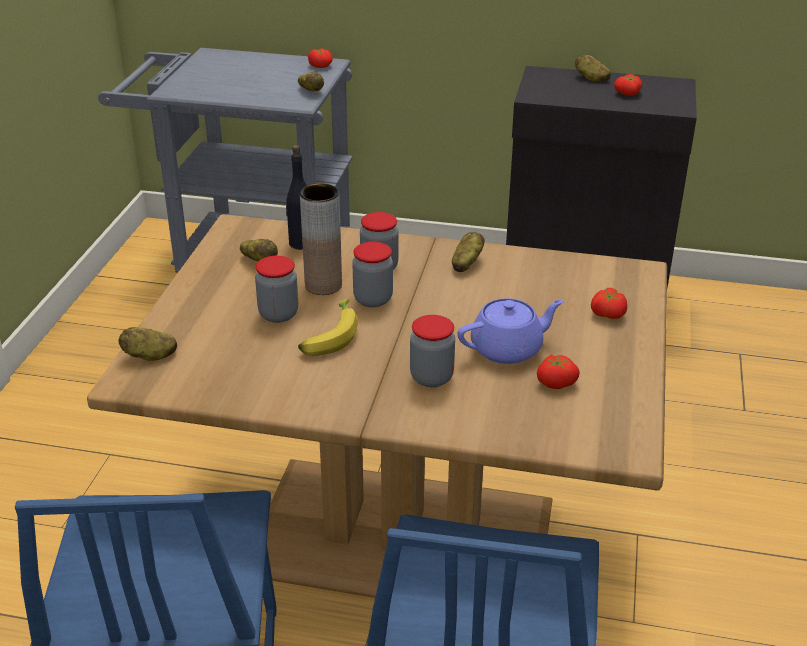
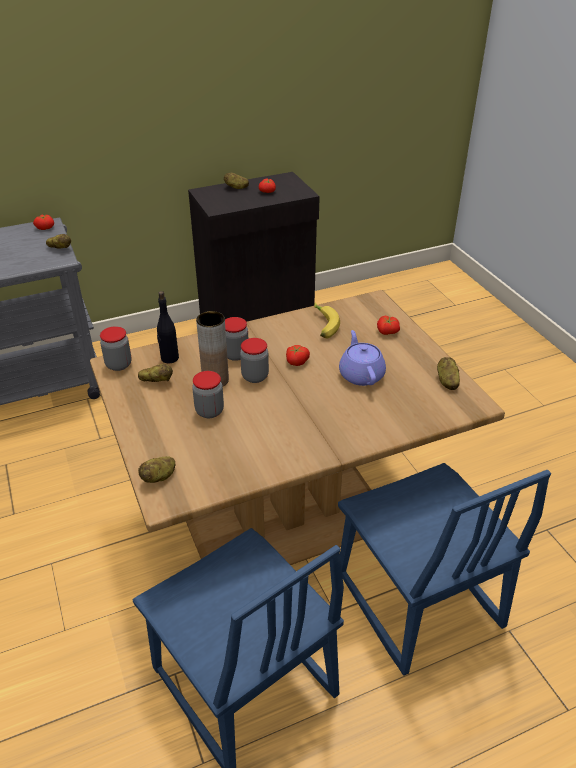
camera: 35 degrees left, 5 degrees up
banana [298,298,358,356] -> banana moved to [314,302,340,338]
jar [410,315,455,387] -> jar moved to [100,326,132,371]
potato [452,232,485,272] -> potato moved to [437,357,460,390]
purple teapot [457,298,564,364] -> purple teapot turned 45 degrees counterclockwise [339,330,386,386]
tomato [537,355,580,389] -> tomato moved to [286,345,310,366]

